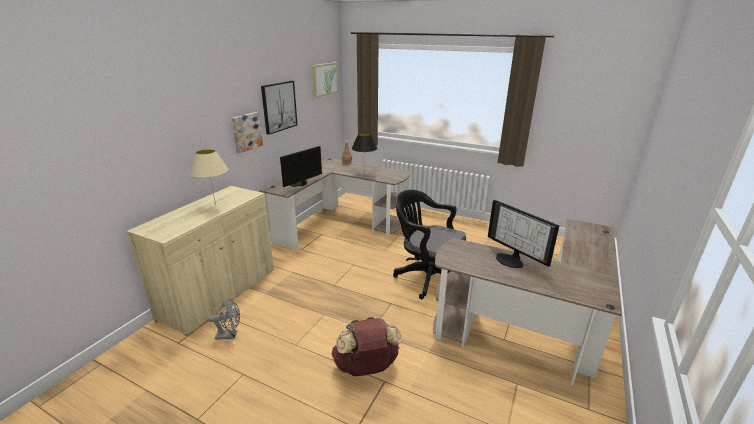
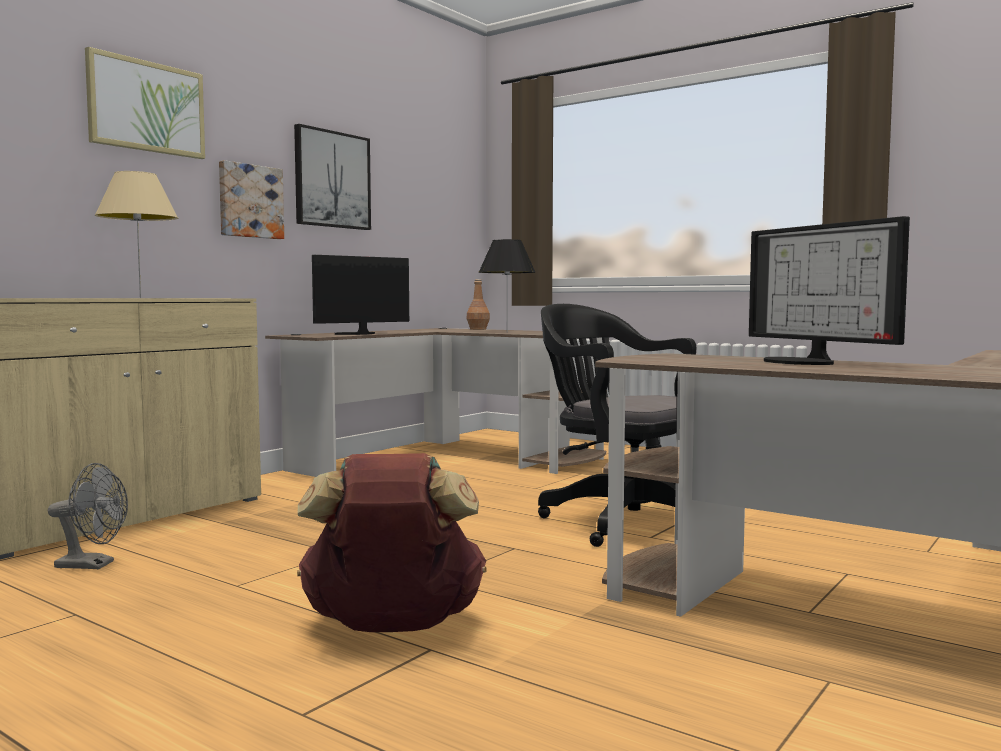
camera: 10 degrees right, 20 degrees down
picture [312,62,338,98] -> picture moved to [85,47,205,159]

